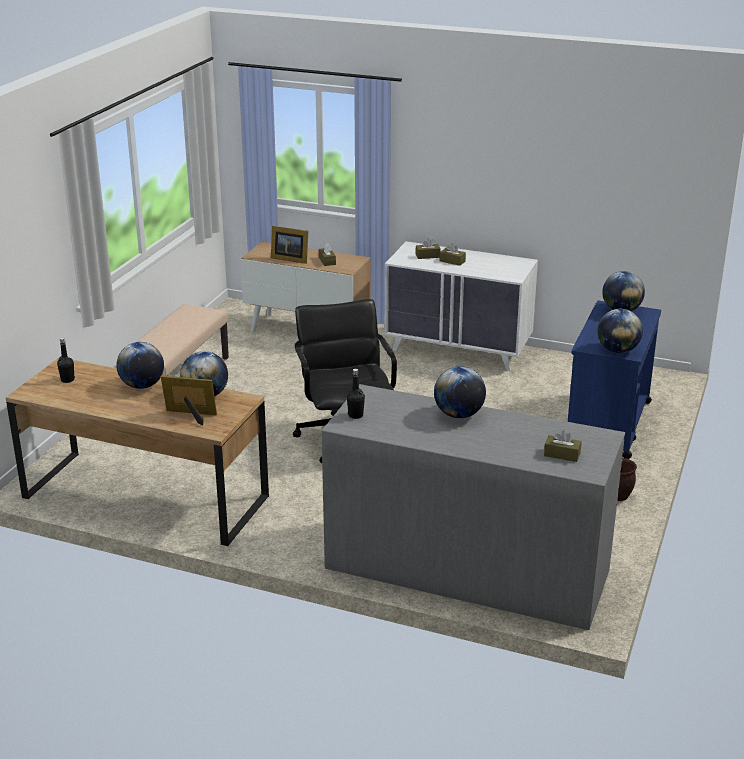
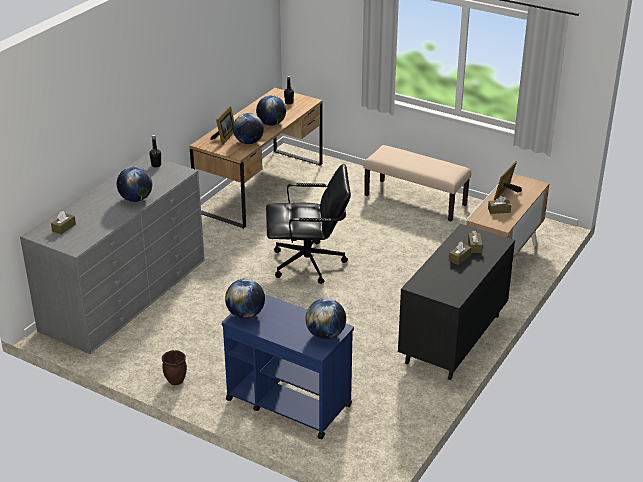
camera: 100 degrees right, 5 degrees up
white dresser [384,241,538,371] -> black dresser [398,224,515,380]

